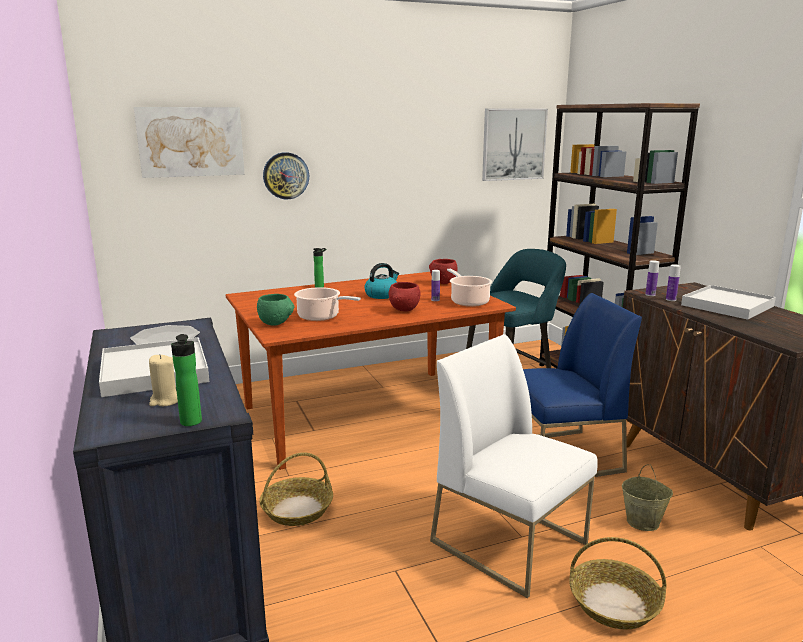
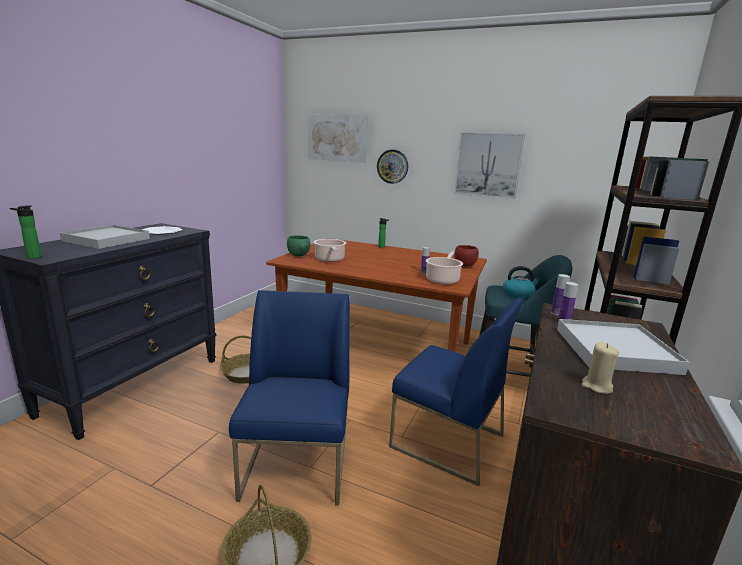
camera: 45 degrees right, 0 degrees up
beige candle [149,354,178,406] -> beige candle moved to [581,342,619,394]
kettle [365,263,399,299] -> kettle moved to [503,266,541,298]
red bowl [389,282,420,312] -> none
white chair [430,334,598,598] -> blue chair [229,290,350,506]
picture [482,108,548,181] -> picture moved to [454,132,525,199]
beige bucket [622,464,673,531] -> none

